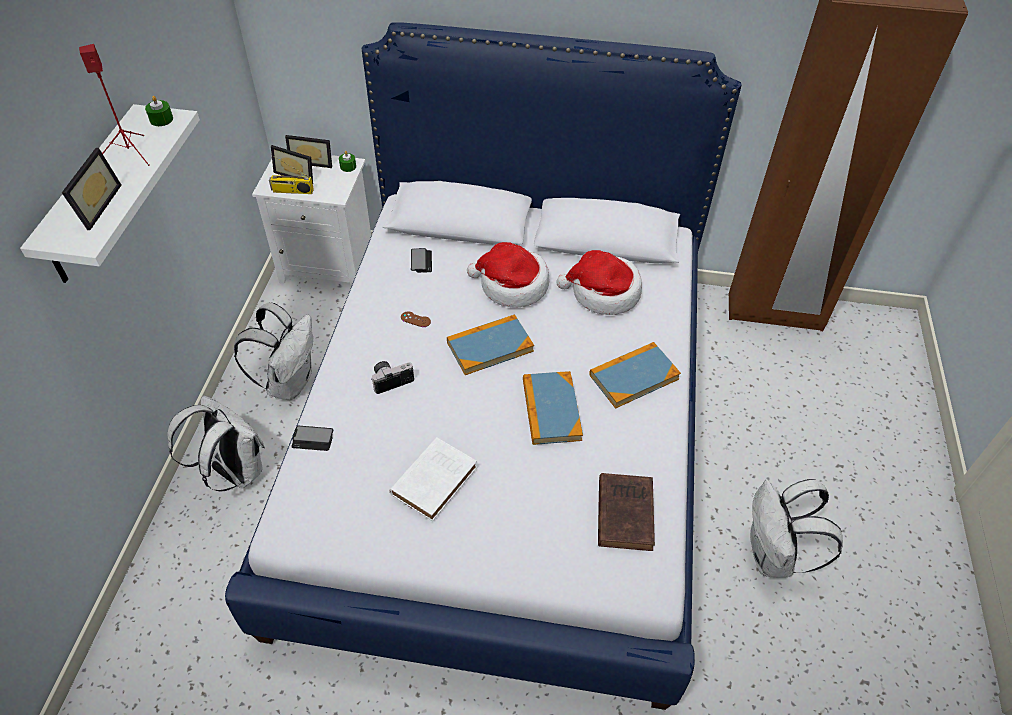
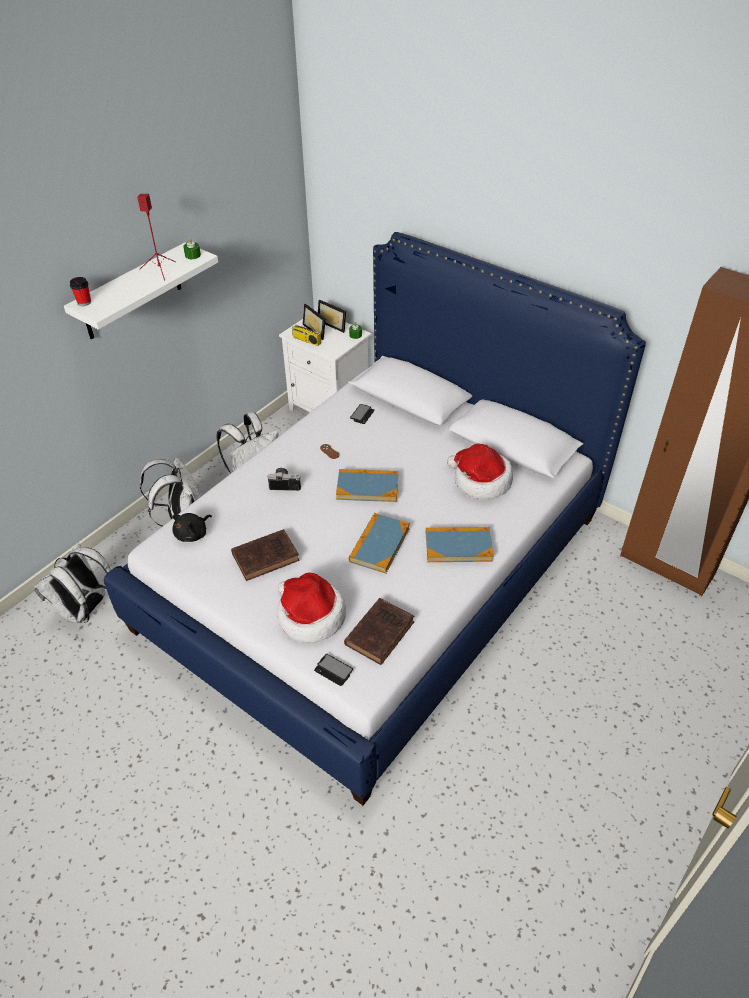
camera: 30 degrees right, 5 degrees down
picture frame [62,148,121,230] -> none
phone [292,426,333,451] -> phone moved to [314,654,353,686]
white book [390,437,477,521] -> brown book [231,529,300,581]
hat [467,242,549,308] -> hat moved to [277,573,346,643]
white backpack [750,479,843,578] -> white backpack moved to [34,542,111,623]
none -> cup [70,277,91,306]
none -> black plush toy [172,513,212,542]

